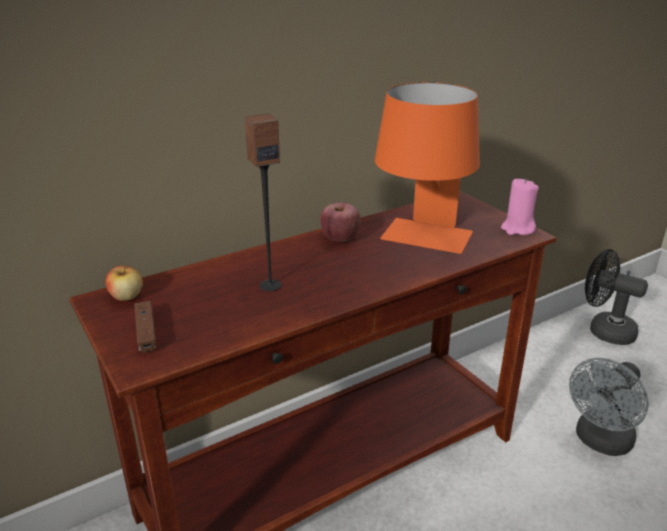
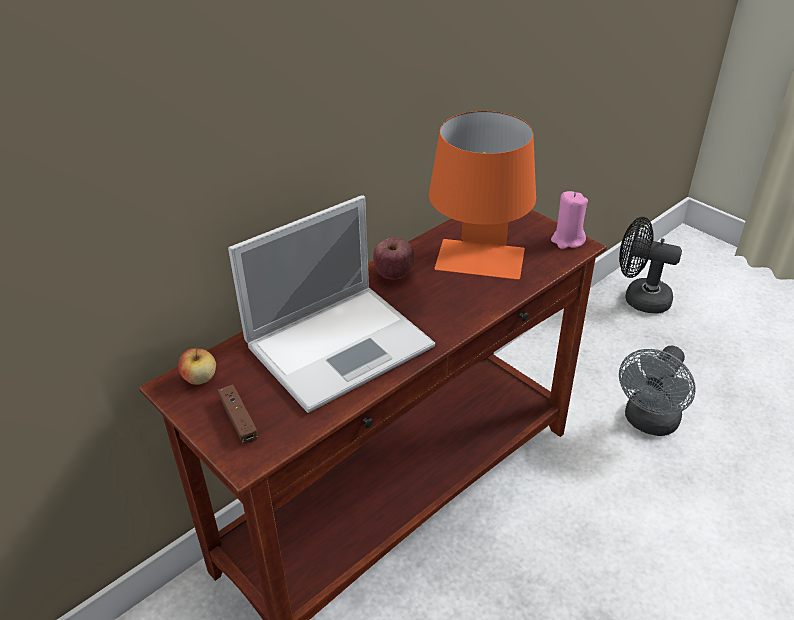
camera: 10 degrees left, 10 degrees up
speaker [245,113,282,291] -> laptop [228,195,435,413]

